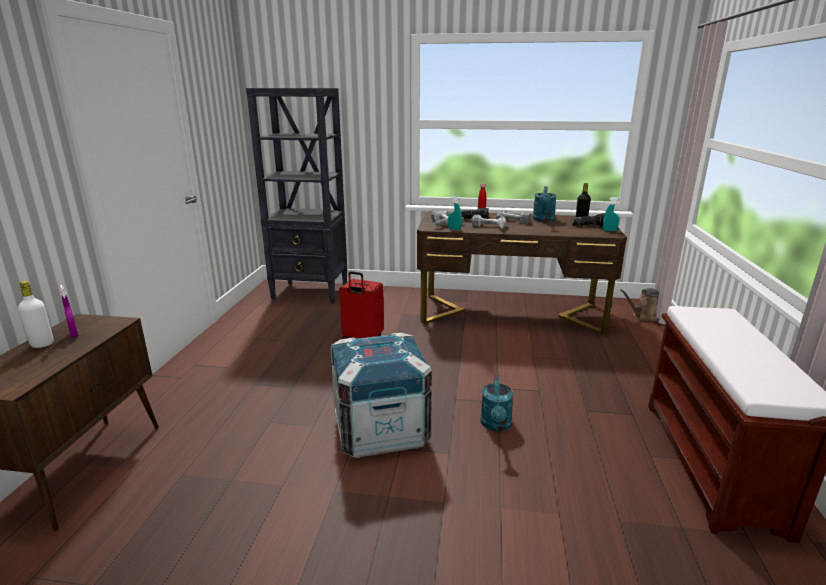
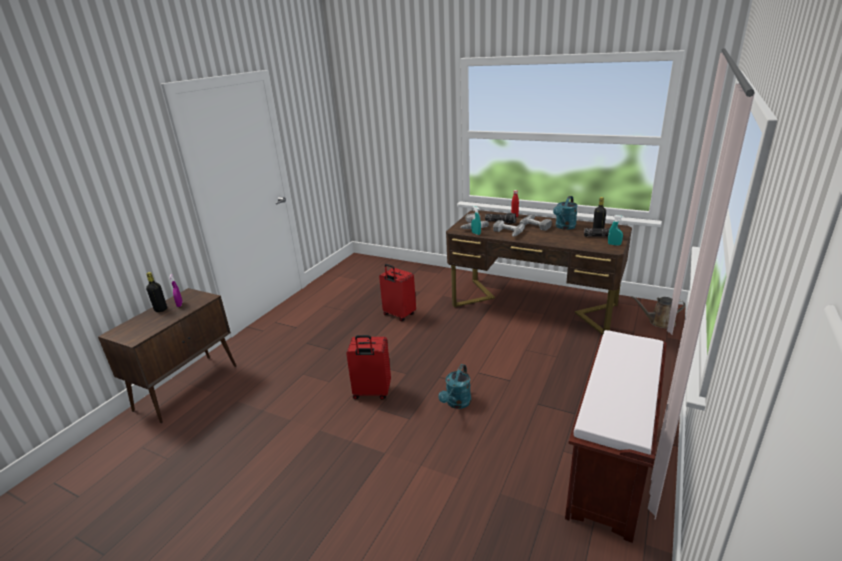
camera: 20 degrees right, 5 degrees up
white bottle [18,281,54,348] -> black bottle [146,272,167,312]
black bookcase [246,88,347,304] -> none
crate [330,333,432,458] -> red suitcase [346,335,391,400]

